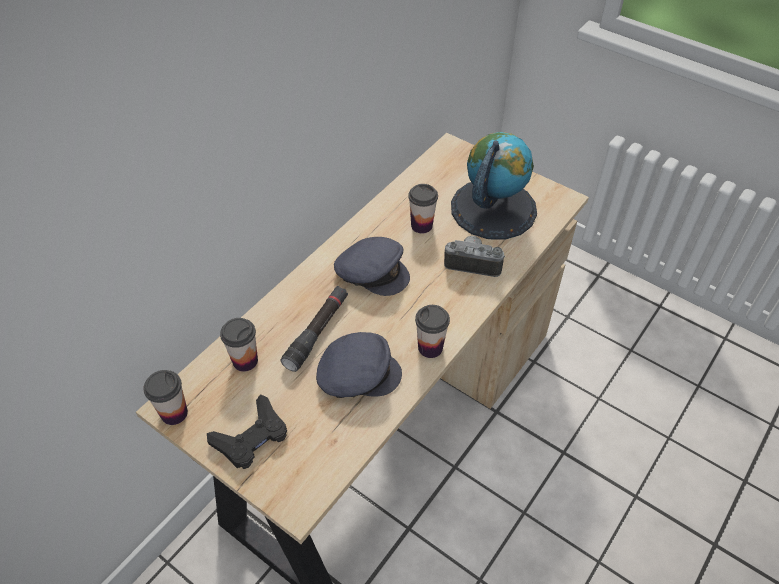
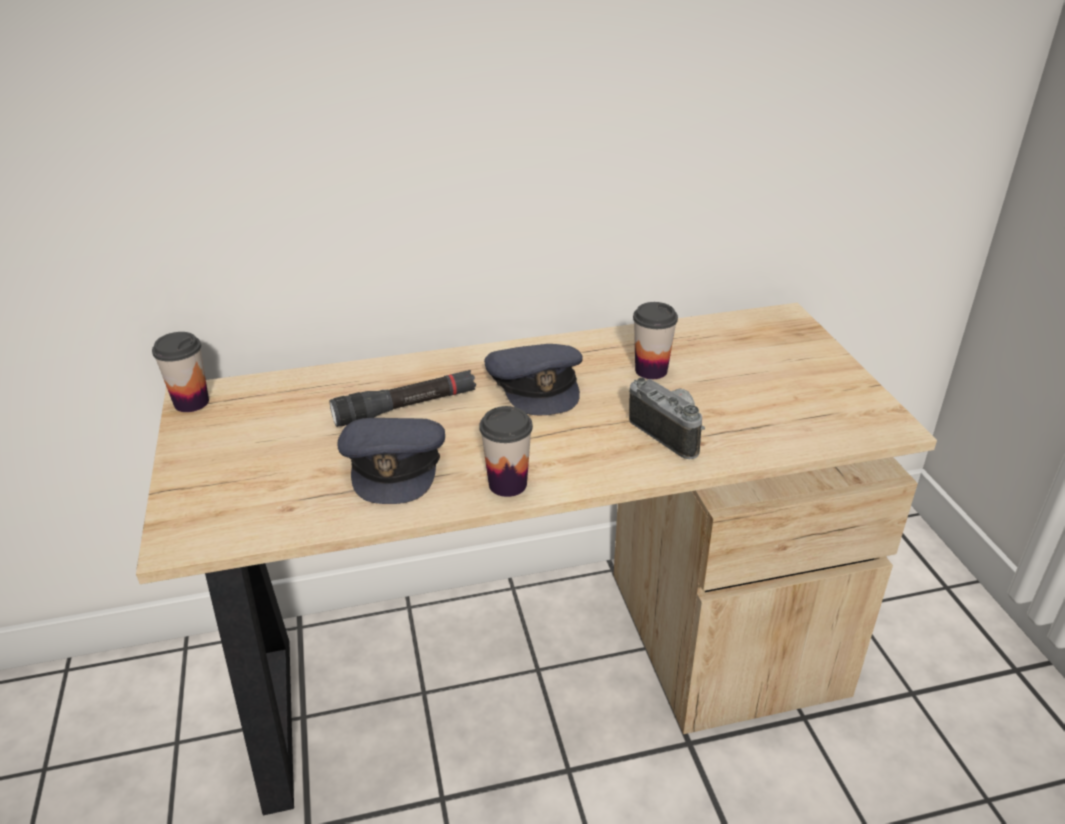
camera: 40 degrees right, 15 degrees down
black game controller [207,394,287,469] -> none
cup [220,318,258,372] -> none
grey cap [316,332,402,398] -> grey cap turned 45 degrees clockwise [337,418,445,504]
globe [451,132,537,240] -> none

